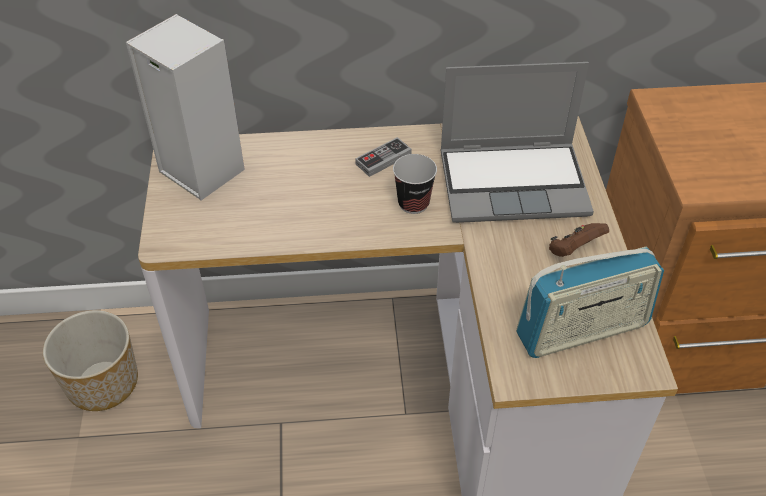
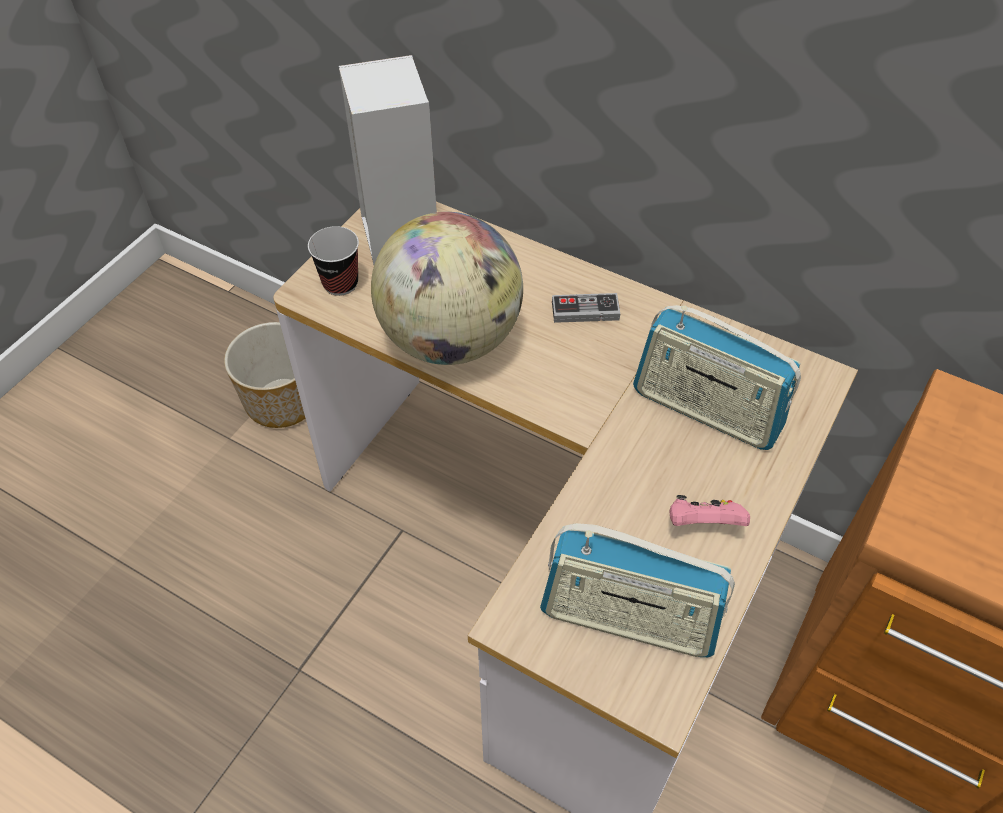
camera: 35 degrees right, 5 degrees up
cup [393,154,437,214] -> cup moved to [308,226,359,296]
laptop [441,62,594,223] -> radio [633,305,801,450]
brown game controller [549,223,609,257] -> pink game controller [670,495,750,526]
none -> globe [371,212,523,365]

